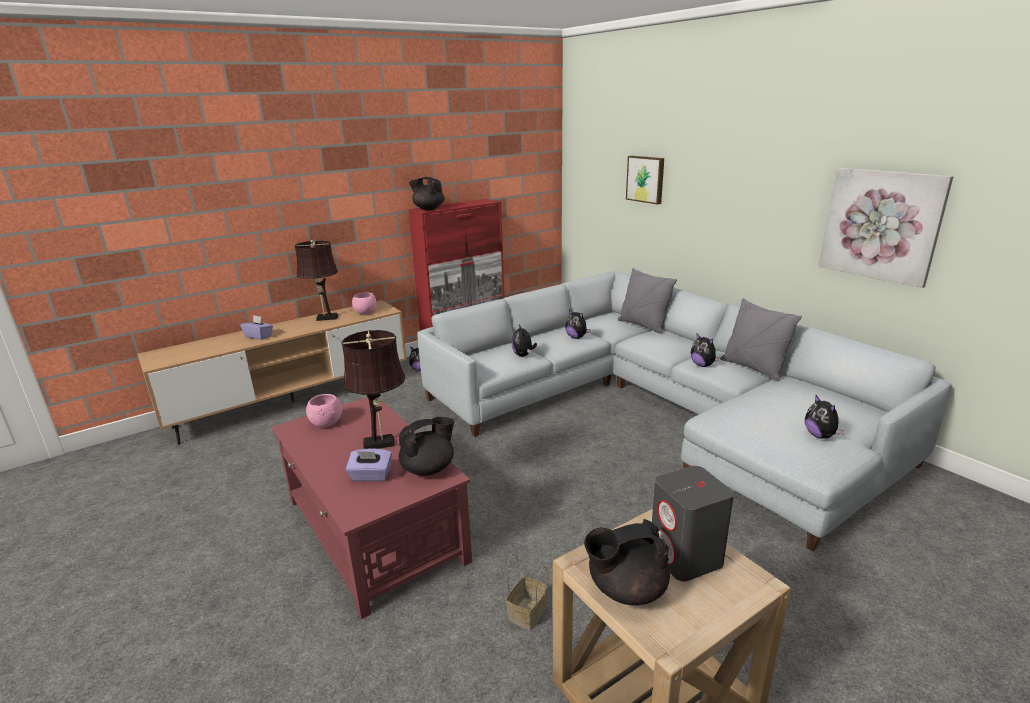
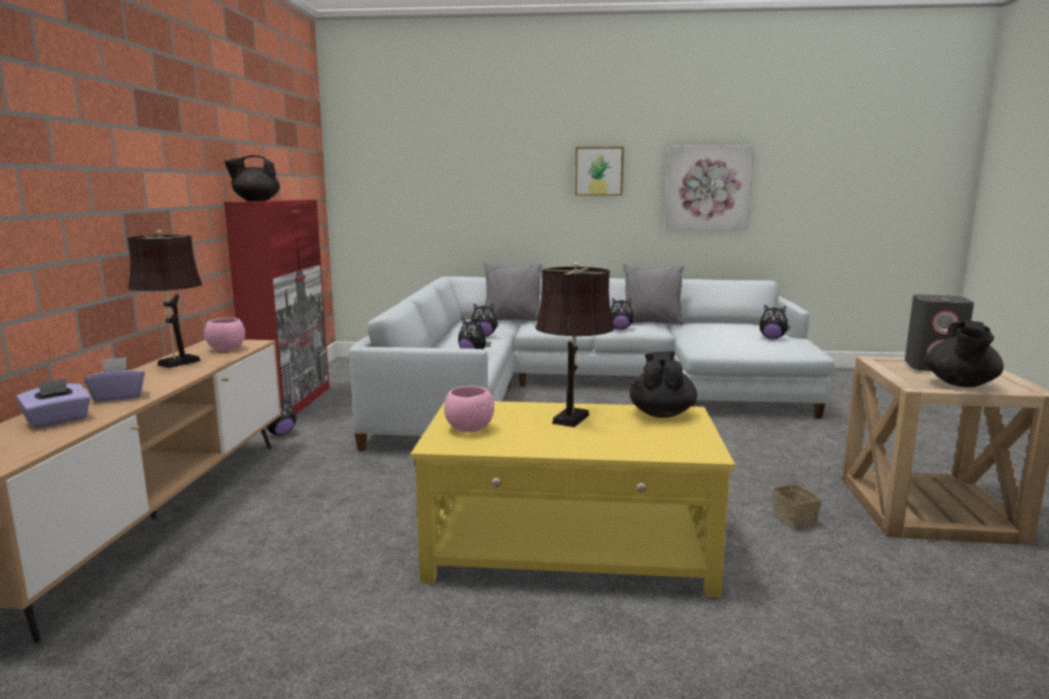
camera: 50 degrees left, 10 degrees down
red coffee table [272,397,472,619] -> yellow coffee table [411,401,735,598]
purple tissue box [346,448,392,482] -> purple tissue box moved to [16,378,91,428]
picture [626,156,664,205] -> picture moved to [575,147,624,196]

